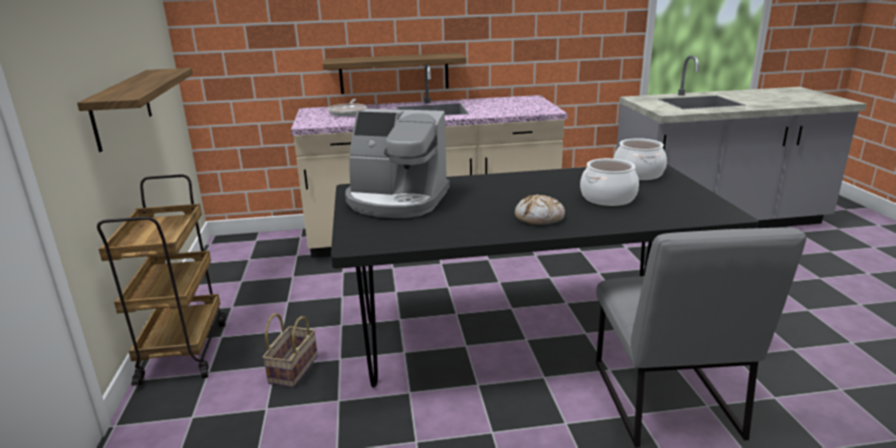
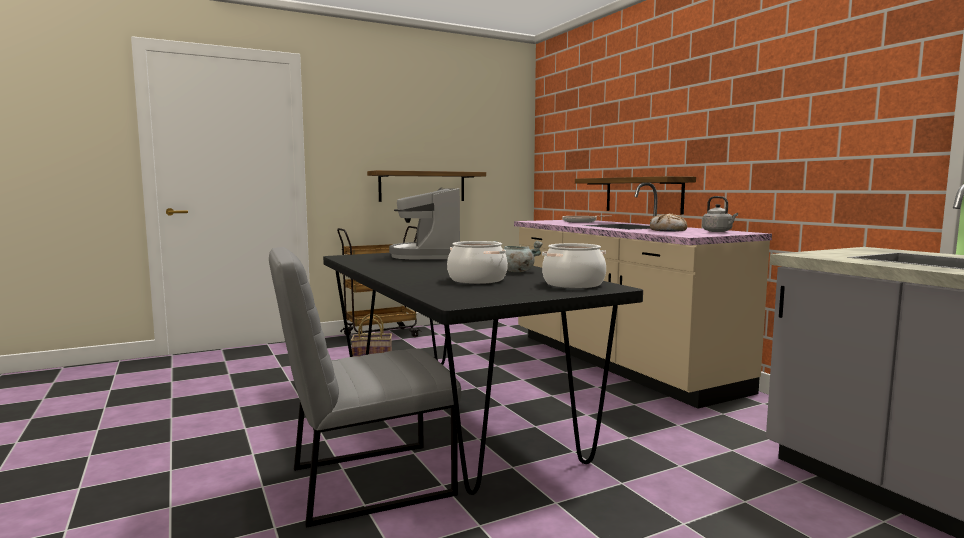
camera: 70 degrees right, 15 degrees down
bread [515,194,565,225] -> bread moved to [650,214,687,232]
none -> grey cooking pot [493,241,543,272]
none -> grey kettle [702,196,738,232]

